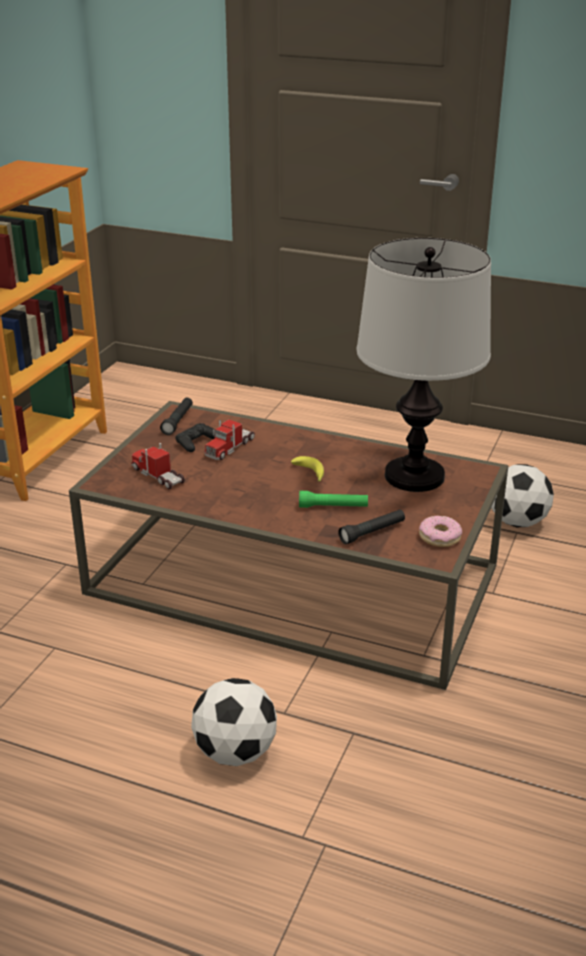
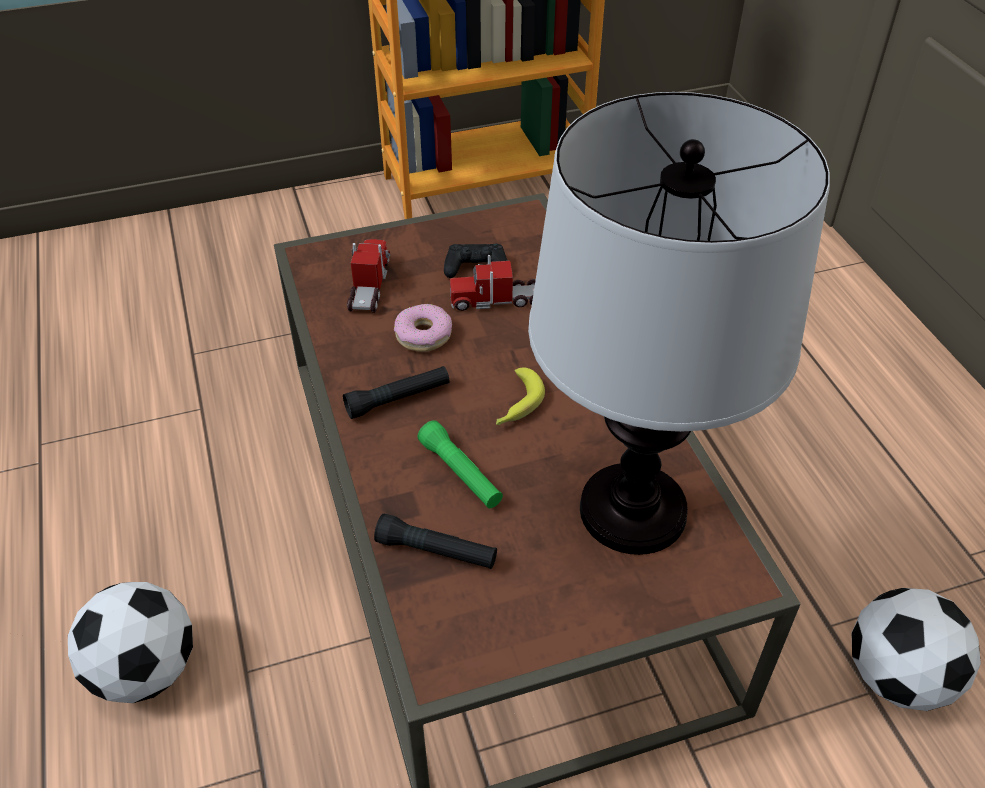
camera: 50 degrees right, 15 degrees up
black flashlight [160,398,193,435] -> black flashlight moved to [343,366,450,419]
donut [419,516,462,547] -> donut moved to [394,304,452,352]

